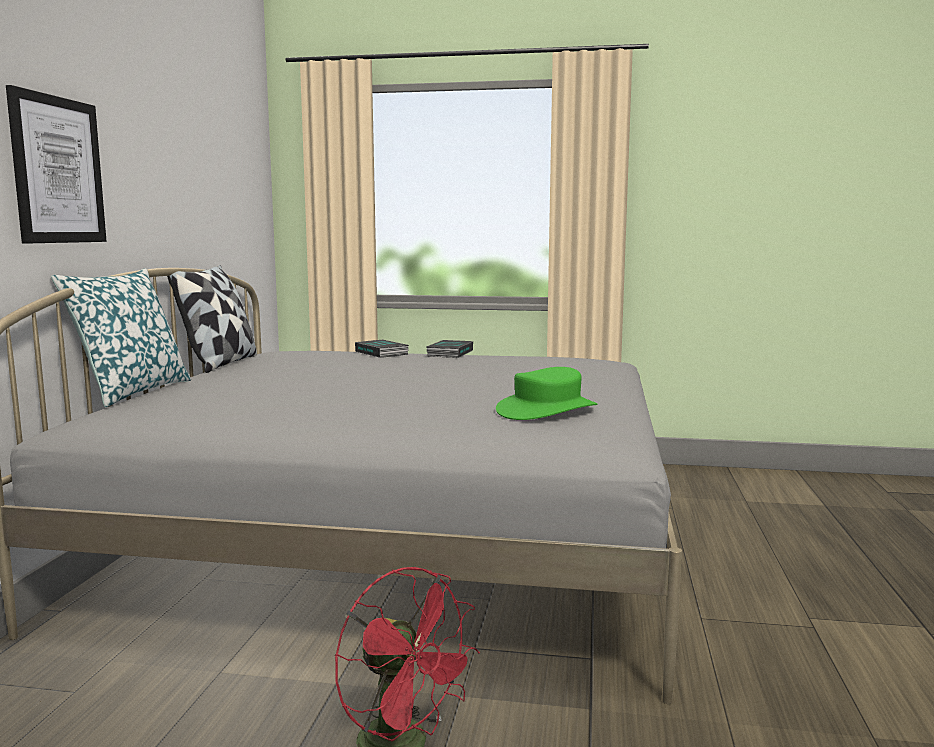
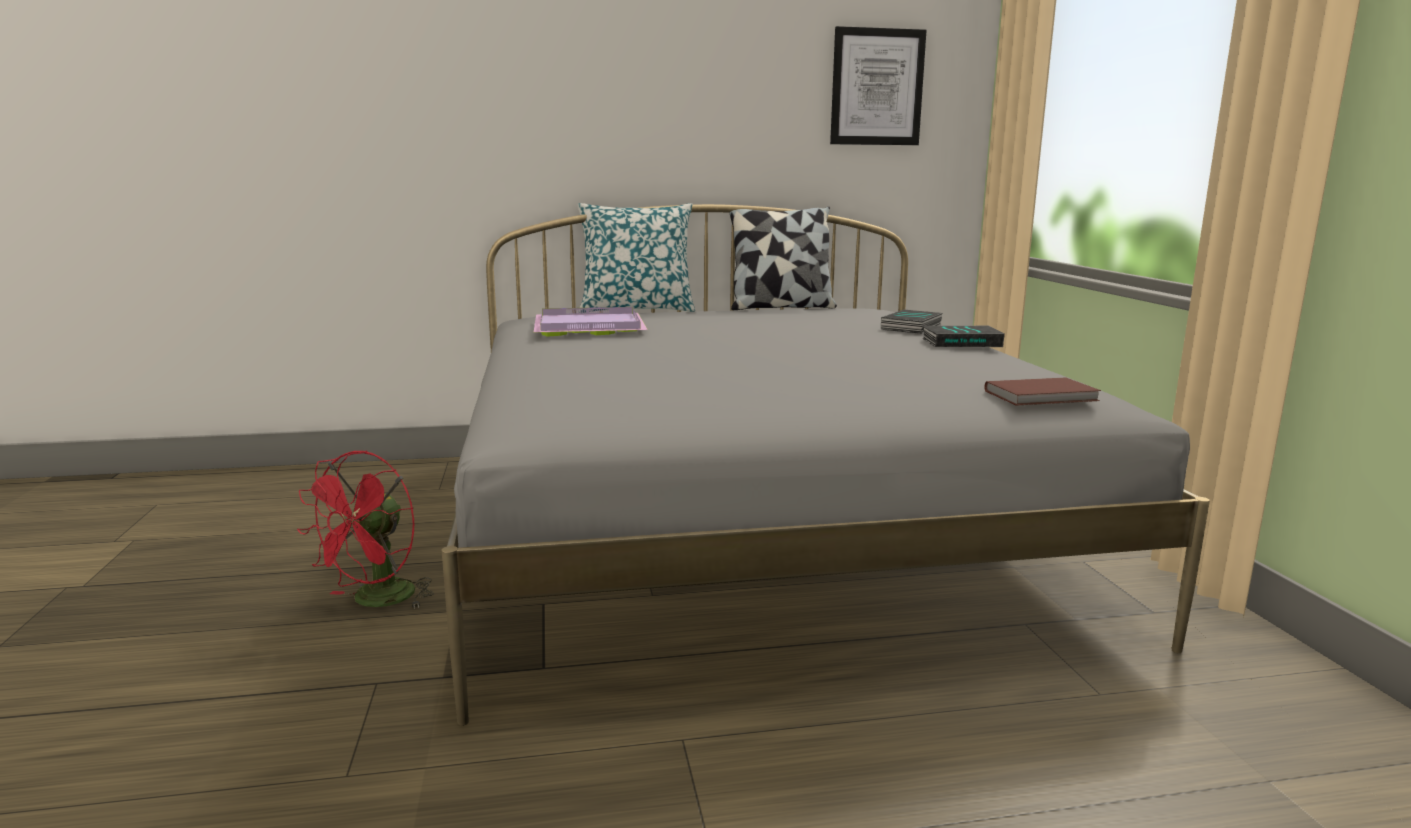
camera: 70 degrees right, 5 degrees up
picture [6,85,106,244] -> picture moved to [830,26,927,145]
green hat [496,367,598,420] -> none
none -> purple tray [534,307,648,337]
none -> brown book [984,377,1101,406]

